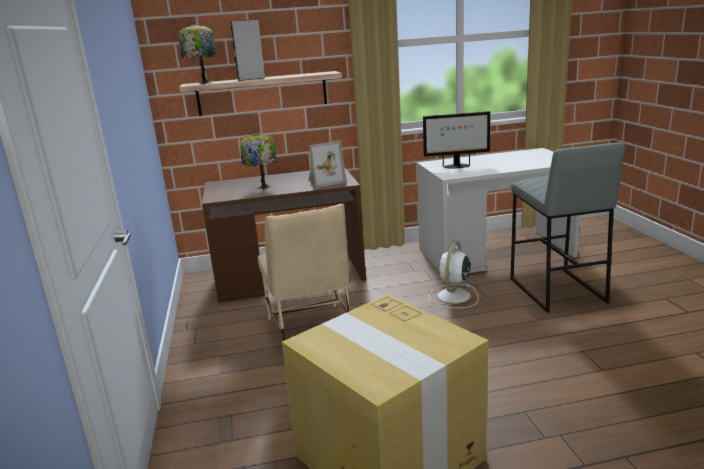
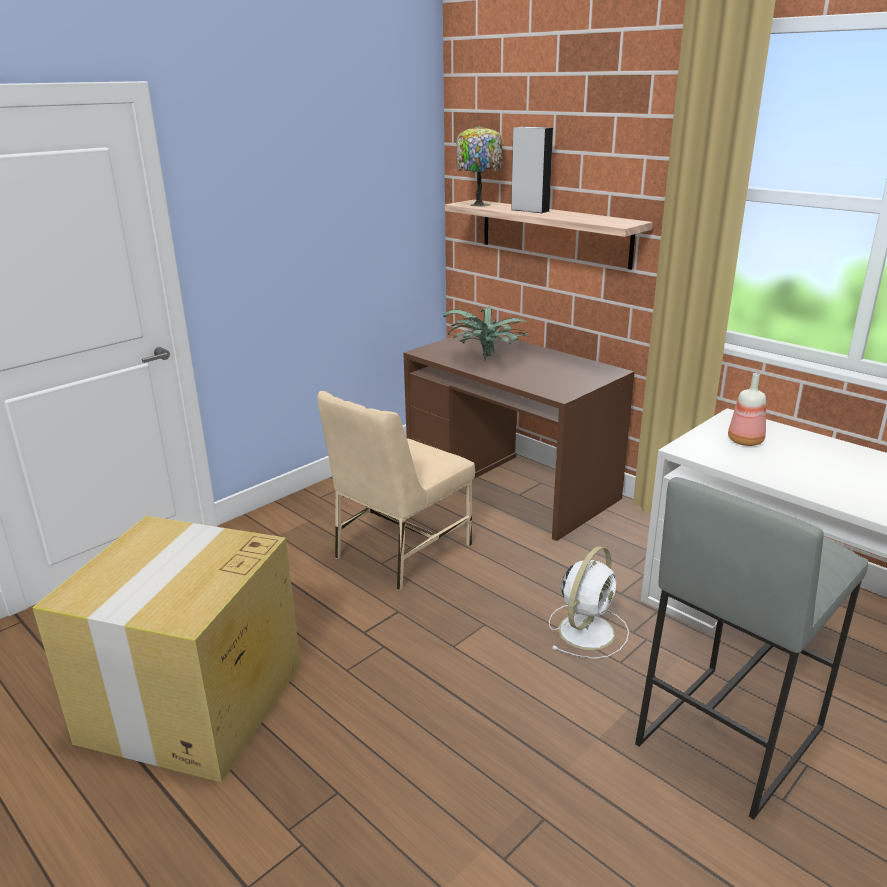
camera: 55 degrees right, 5 degrees up
table lamp [240,133,276,190] -> potted plant [443,307,529,360]
picture frame [308,140,346,188] -> none
monitor [423,111,491,168] -> bottle [728,373,766,446]
white fan [429,241,479,308] -> white fan turned 135 degrees clockwise [549,546,629,659]

